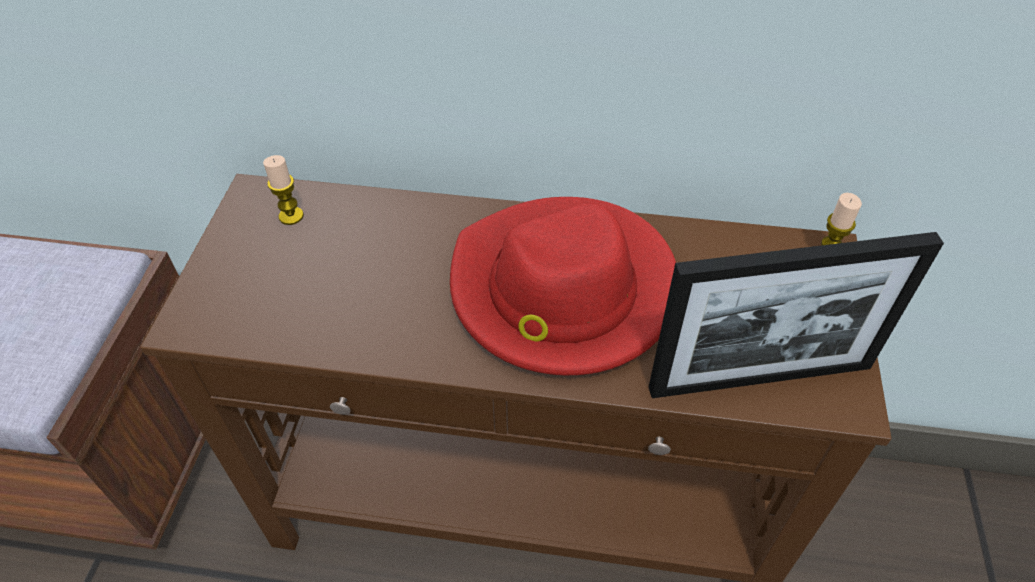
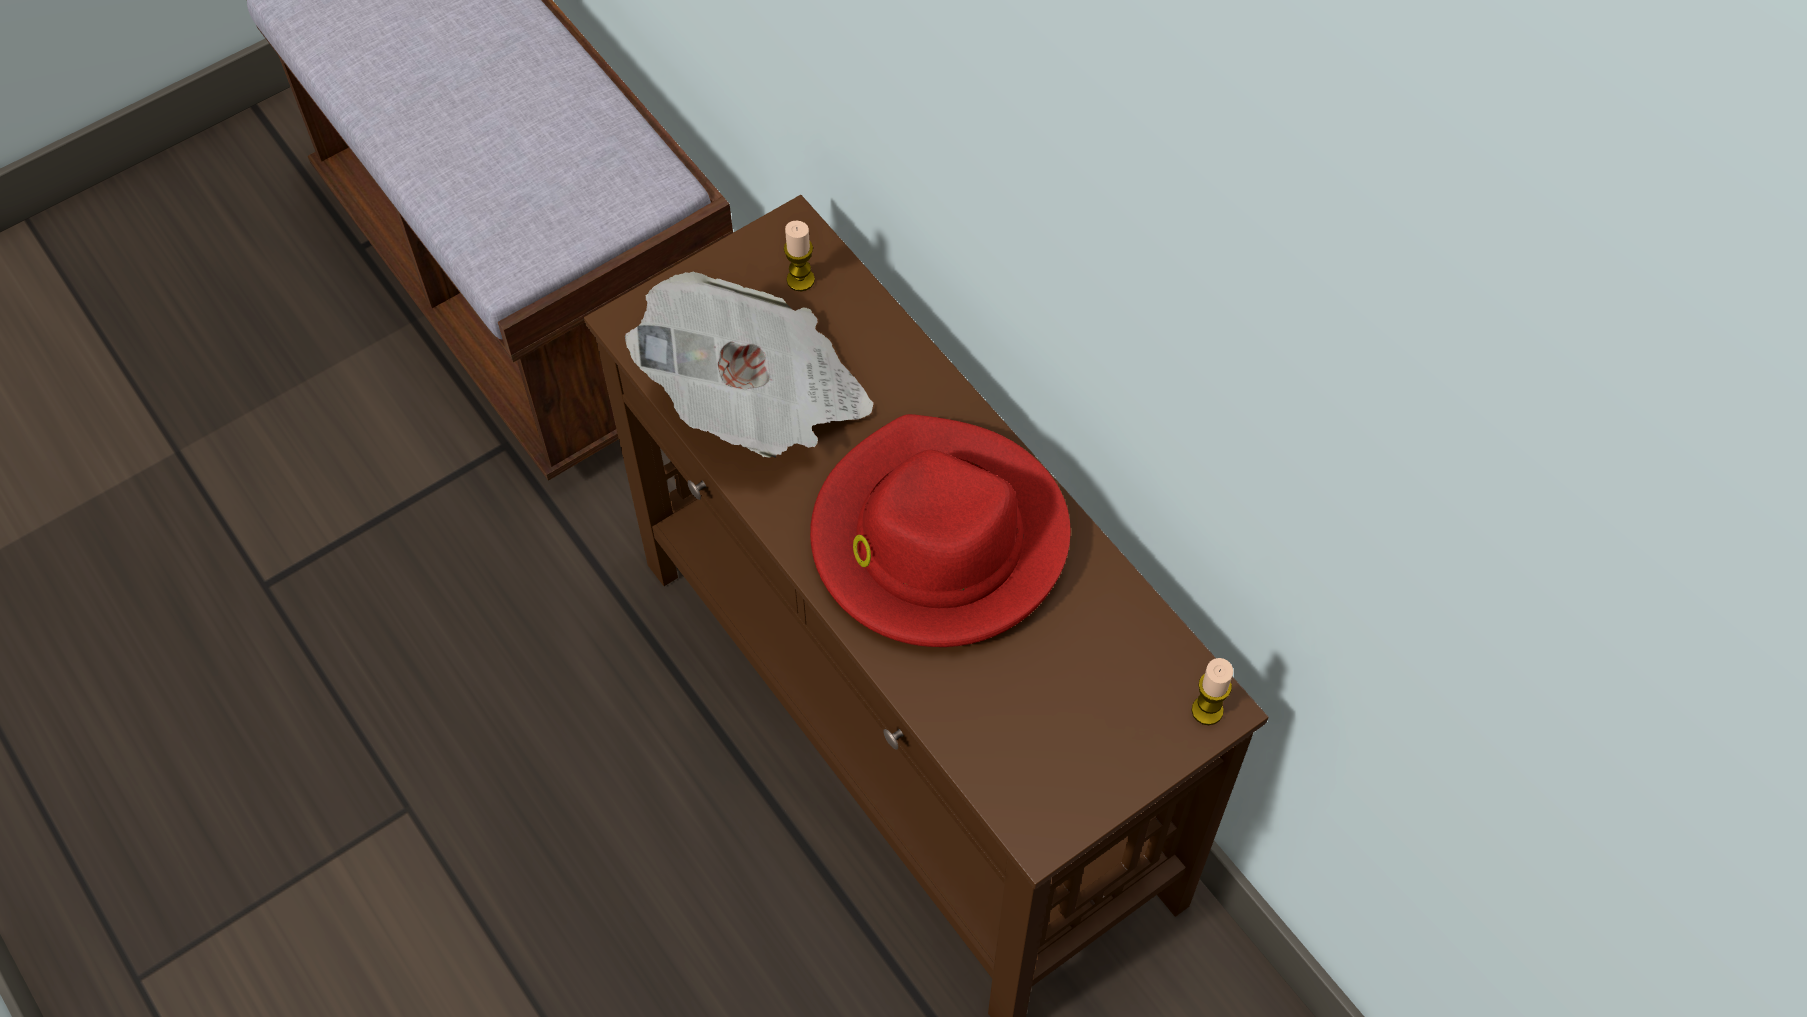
camera: 45 degrees right, 10 degrees up
picture frame [649,232,944,398] -> none
none -> newspaper [625,272,874,458]

